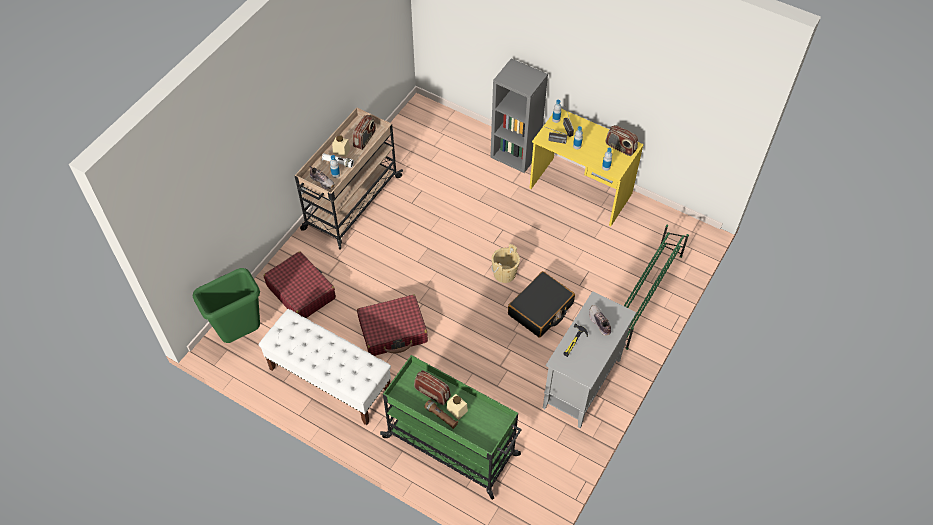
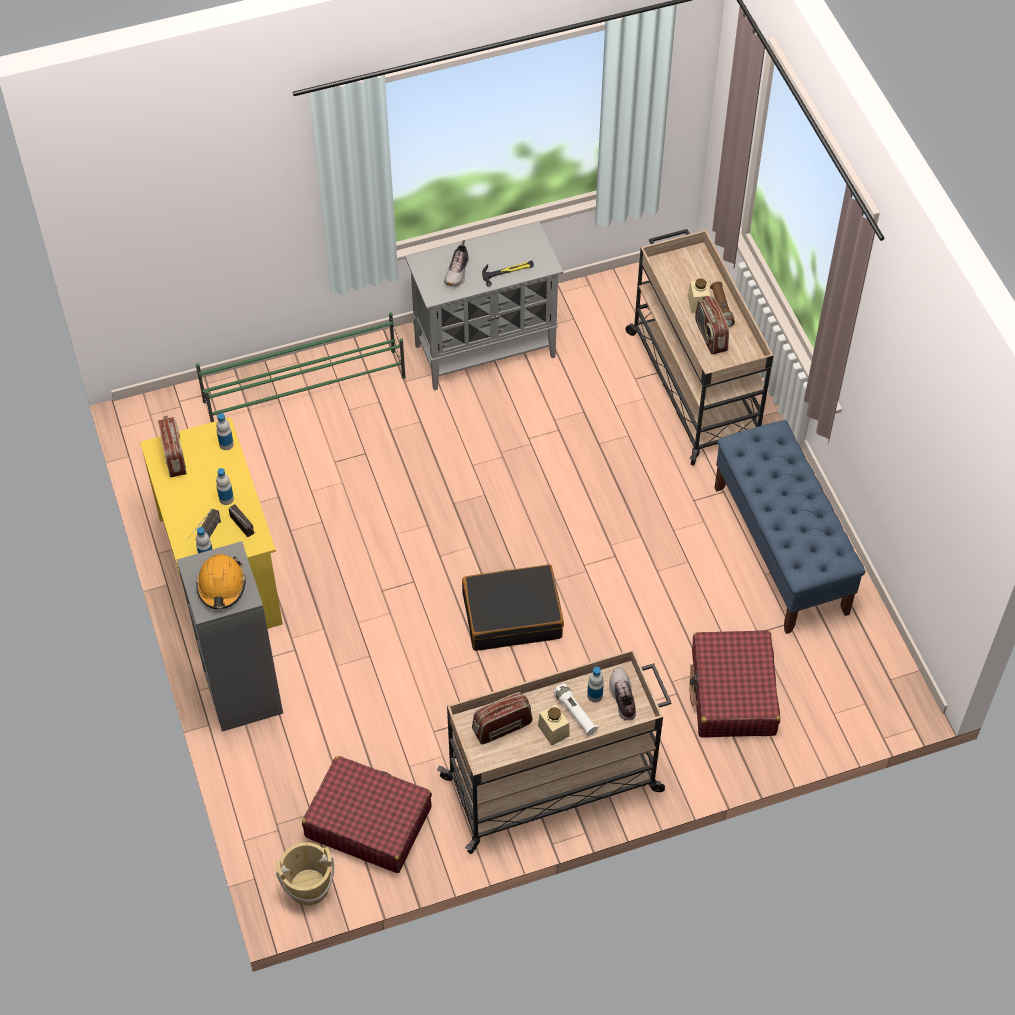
camera: 140 degrees left, 0 degrees up
green trash can [193,268,260,343] -> none
white bench [259,309,391,425] -> blue bench [714,420,865,634]
red suitcase [357,295,428,356] -> red suitcase moved to [302,756,432,873]
green cart [380,355,522,500] -> beige cart [625,229,774,465]
beige bucket [491,244,520,283] -> beige bucket moved to [276,842,334,906]
black suitcase [508,271,575,338] -> black suitcase moved to [462,564,564,651]
none -> orange hard hat [196,554,246,609]

